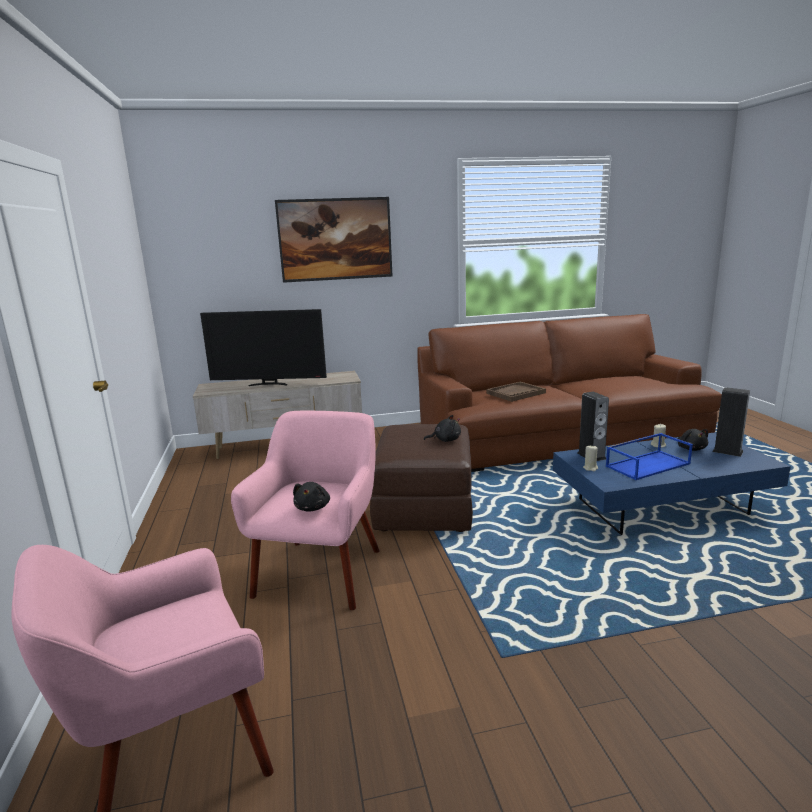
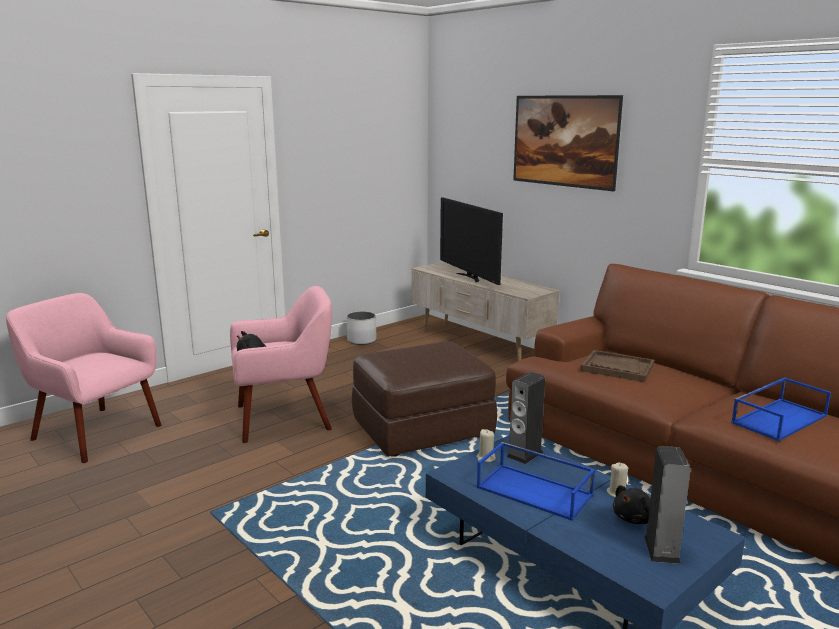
camera: 60 degrees right, 0 degrees up
black plush toy [424,415,461,442] -> none
none -> white planter [347,311,377,345]
none -> blue tray [731,377,831,441]

